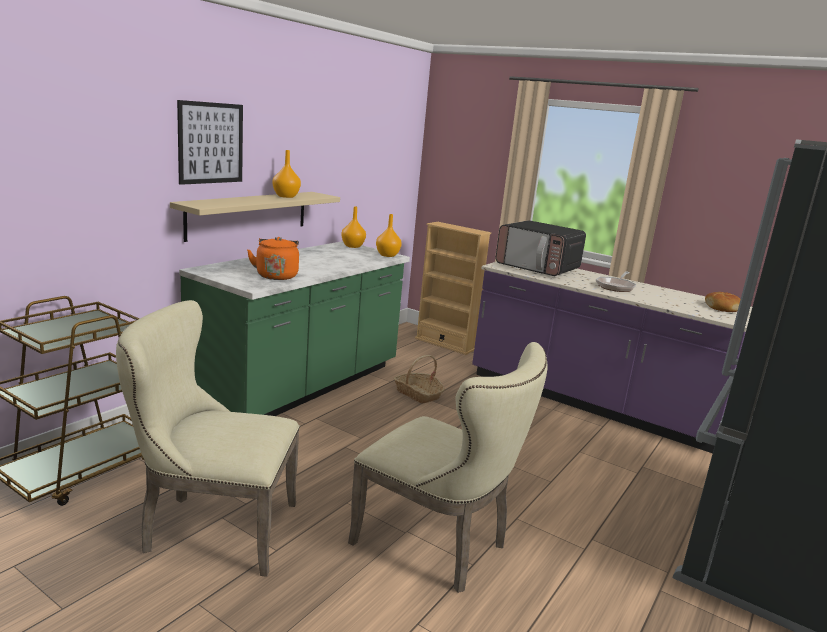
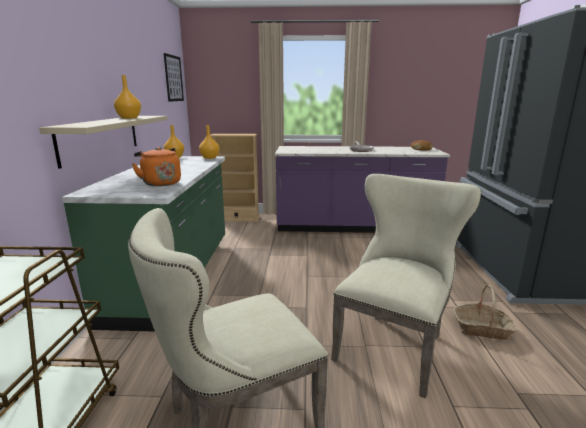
camera: 30 degrees left, 0 degrees up
picture [177,100,243,185] -> picture moved to [164,53,184,102]
beige chair [348,342,548,593] -> beige chair turned 60 degrees counterclockwise [331,174,481,398]
basket [393,355,445,404] -> basket moved to [453,284,517,340]
microwave [496,220,586,276] -> none

